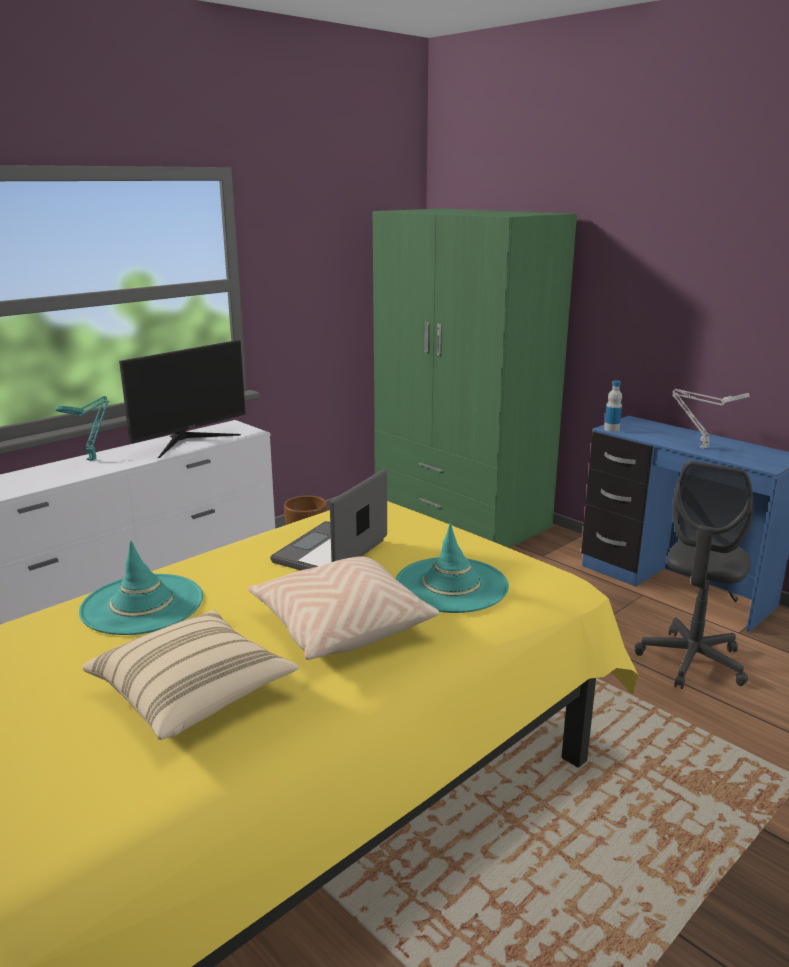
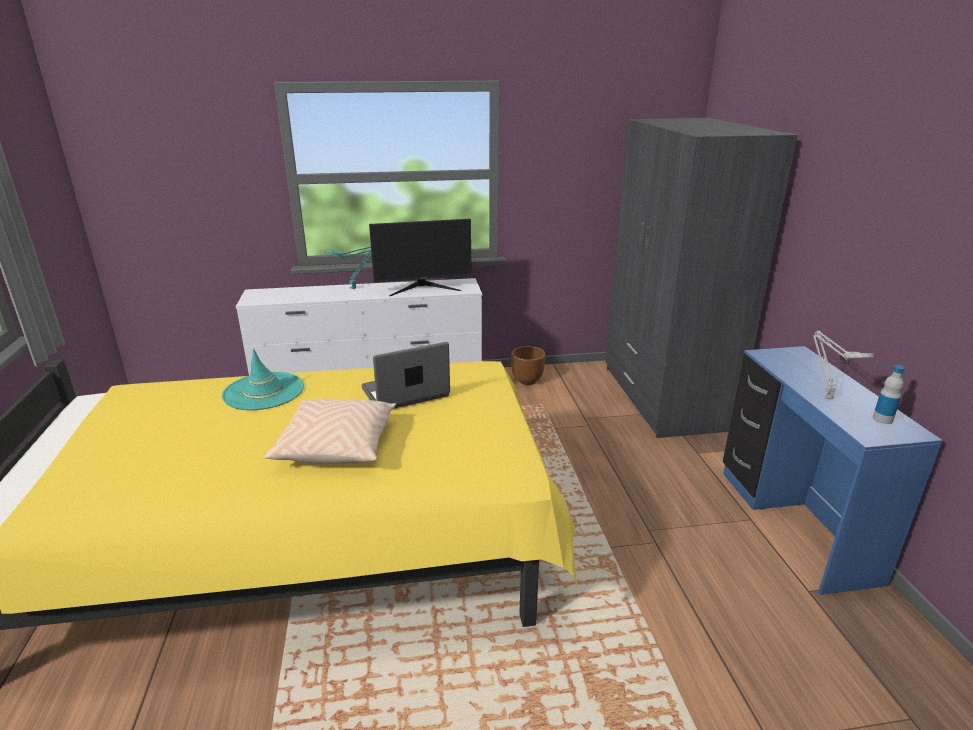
camera: 35 degrees right, 5 degrees up
beige pillow [82,610,299,740] -> none
green wardrobe [373,209,577,548] -> grey wardrobe [606,118,798,438]
turquoise hat [396,523,509,613] -> none
bottle [604,380,622,432] -> bottle moved to [873,365,905,424]
grey office chair [635,461,753,689] -> none

